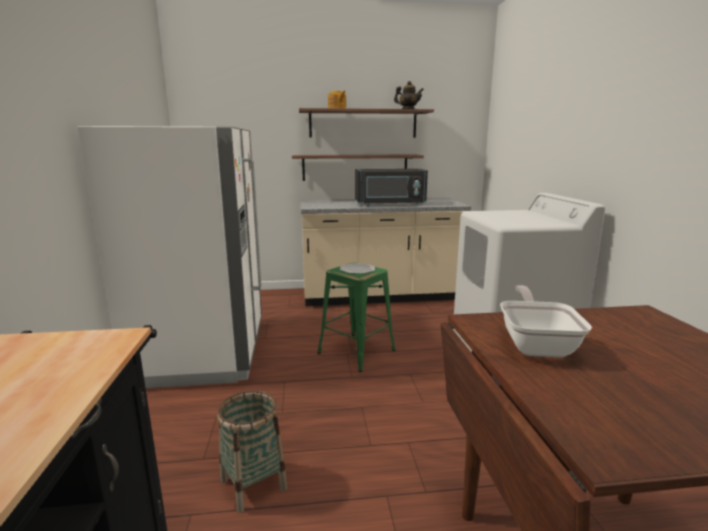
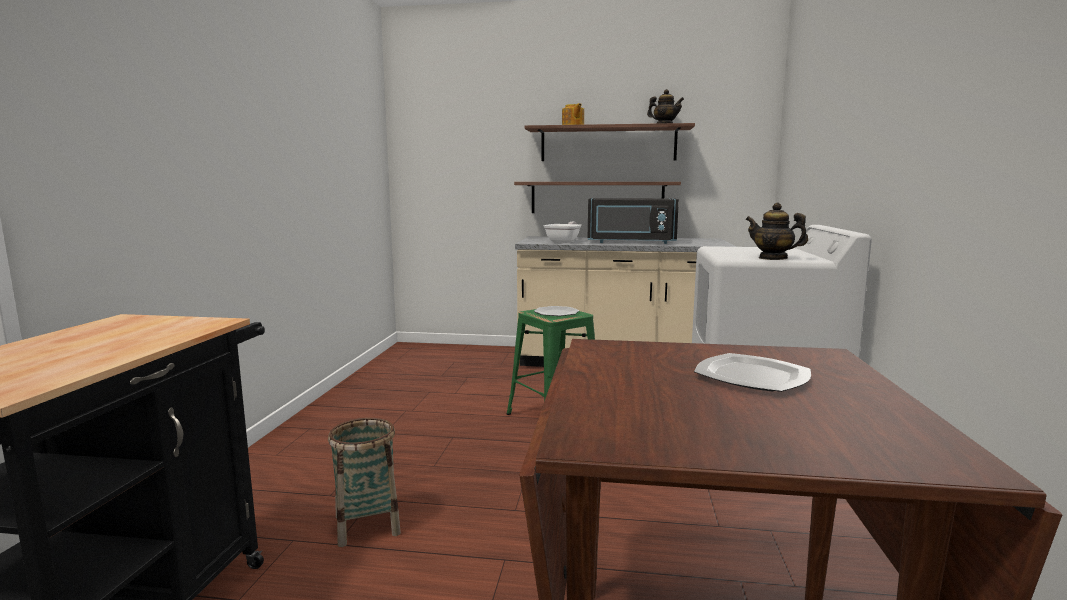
camera: 15 degrees right, 5 degrees down
white fridge [78,126,262,388] -> none
frying pan [500,285,592,357] -> frying pan moved to [544,222,581,243]
none -> plate [694,353,811,392]
none -> teapot [746,203,808,260]

